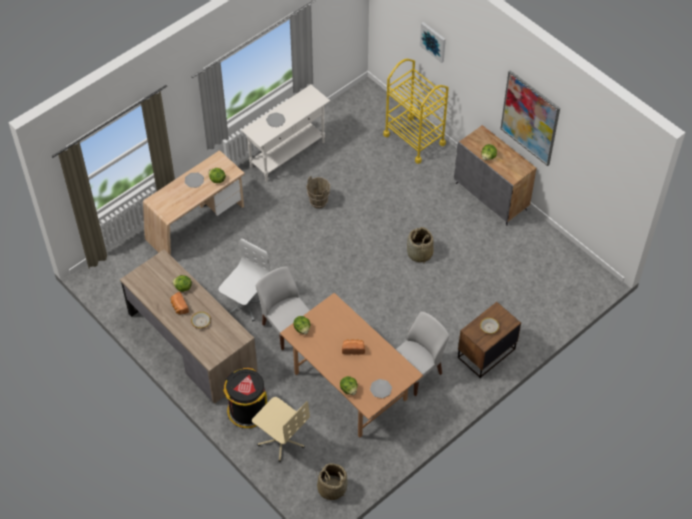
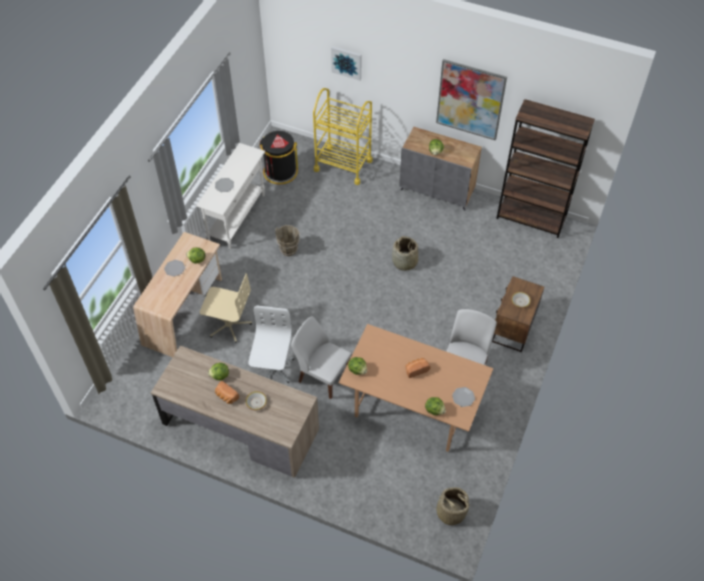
camera: 25 degrees left, 0 degrees up
black trash can [223,368,267,428] -> black trash can moved to [260,131,298,184]
beige office chair [252,397,310,462] -> beige office chair moved to [200,273,252,343]
none -> brown bookcase [496,99,595,238]

